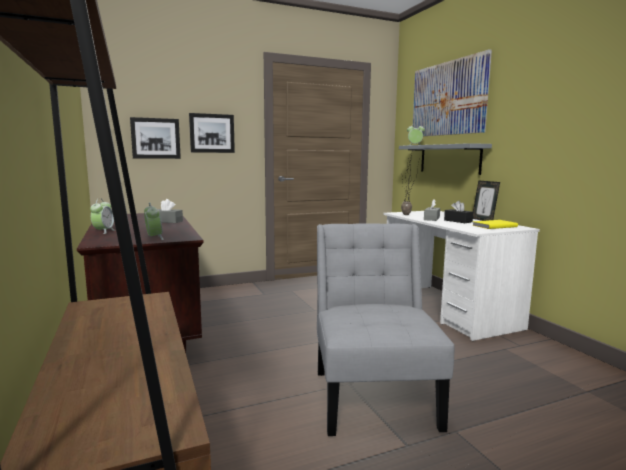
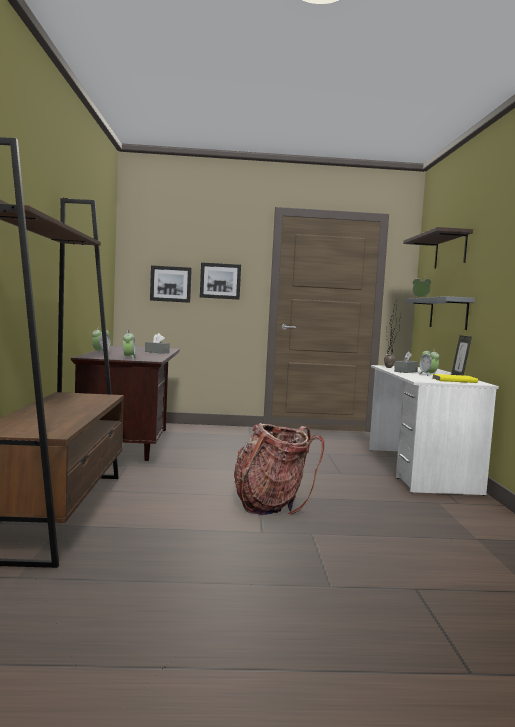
camera: 20 degrees right, 5 degrees down
grey chair [317,223,455,436] -> backpack [234,423,324,515]
picture [413,49,492,136] -> shelf [403,227,473,269]
black tissue box [444,201,473,223] -> alarm clock [420,348,439,376]

